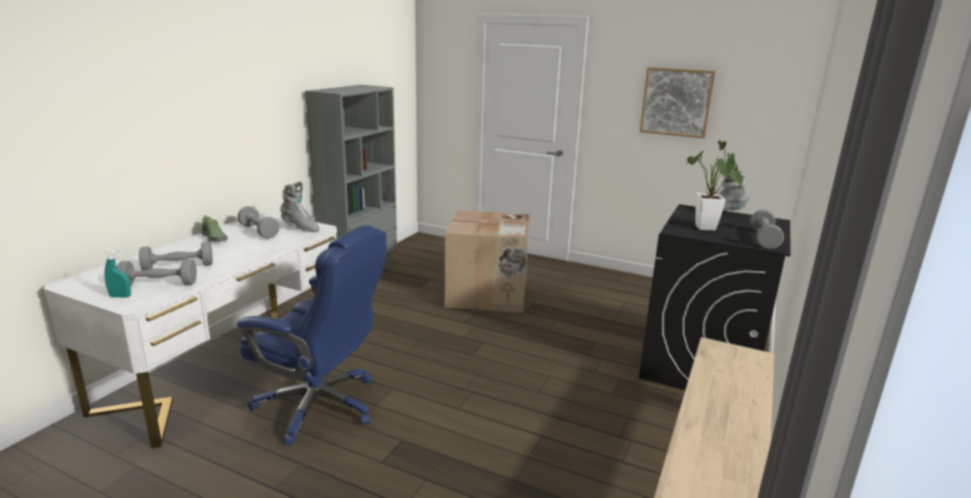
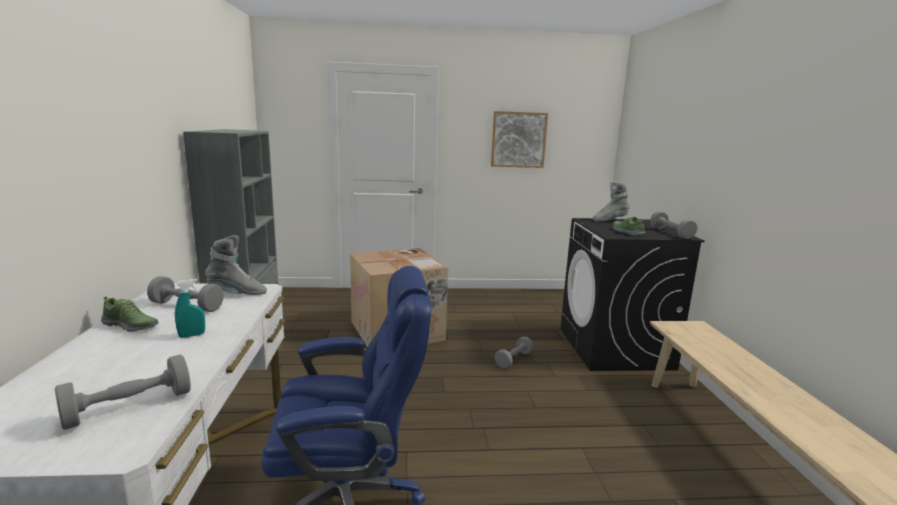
camera: 30 degrees left, 5 degrees down
turquoise spray bottle [103,249,131,298] -> turquoise spray bottle moved to [175,279,205,338]
grey dumbbell [139,241,213,270] -> grey dumbbell moved to [495,336,534,369]
potted plant [687,141,743,231] -> shoe [613,217,645,236]

